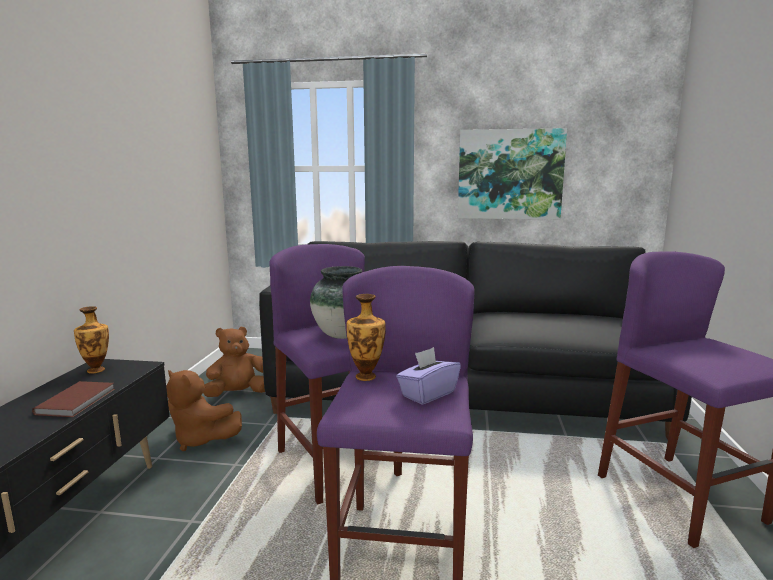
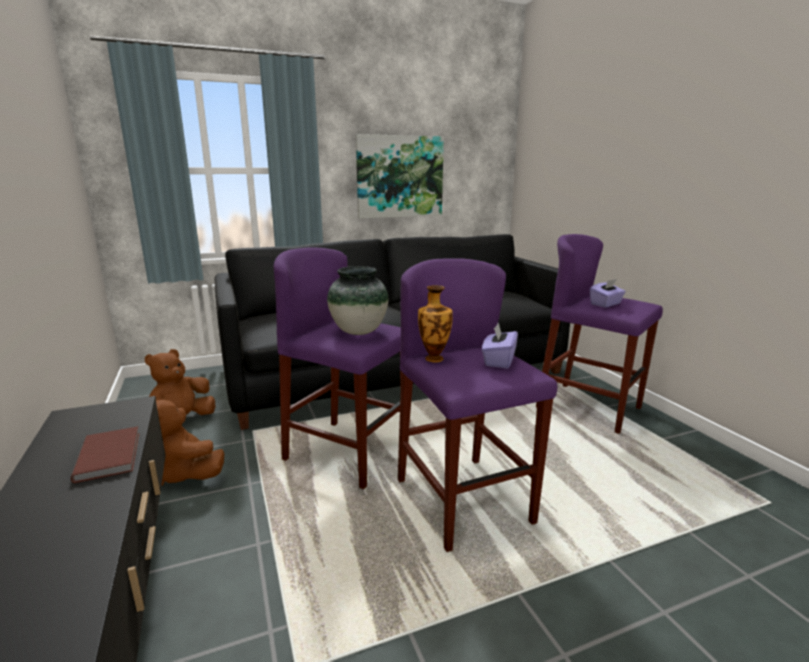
camera: 30 degrees left, 5 degrees up
vase [74,306,109,374] -> none
brown plush toy [166,370,242,451] -> brown plush toy turned 45 degrees clockwise [156,400,224,486]
none -> purple tissue box [590,279,626,308]

